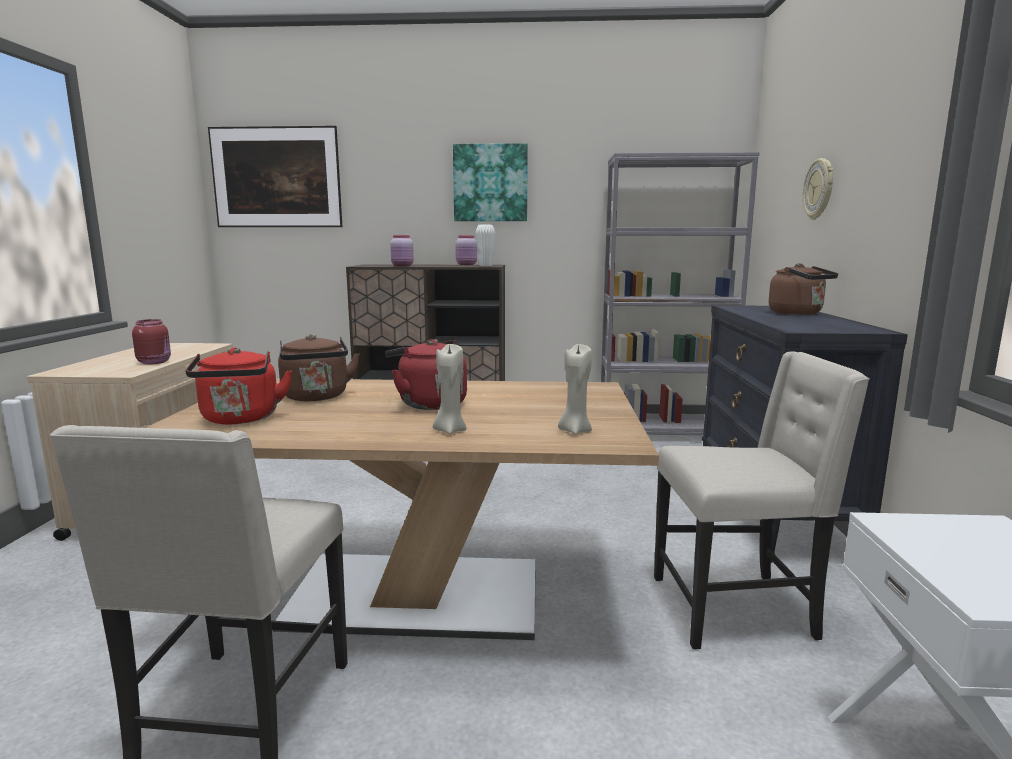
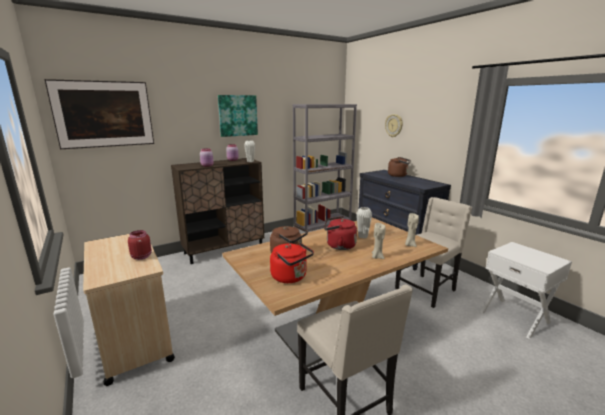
camera: 35 degrees left, 5 degrees up
none -> white vase [357,207,372,238]

